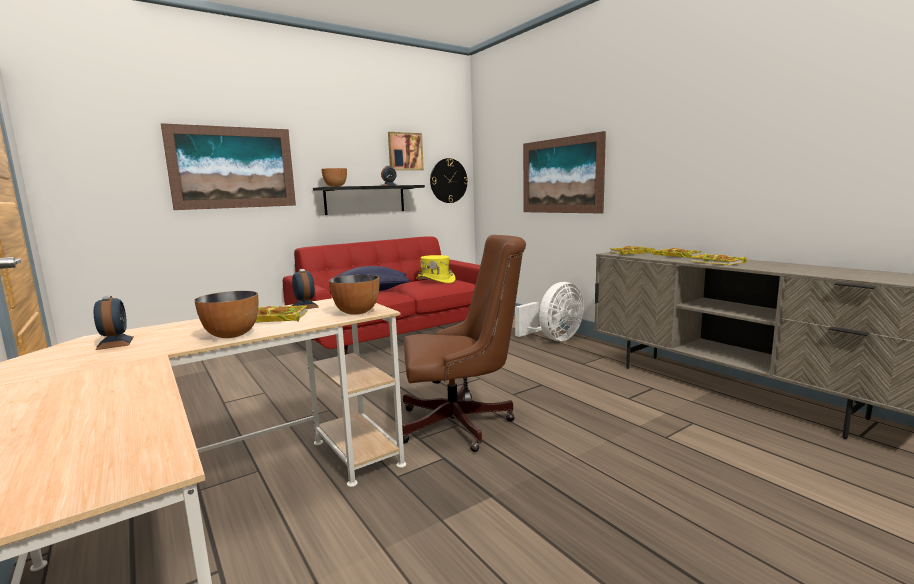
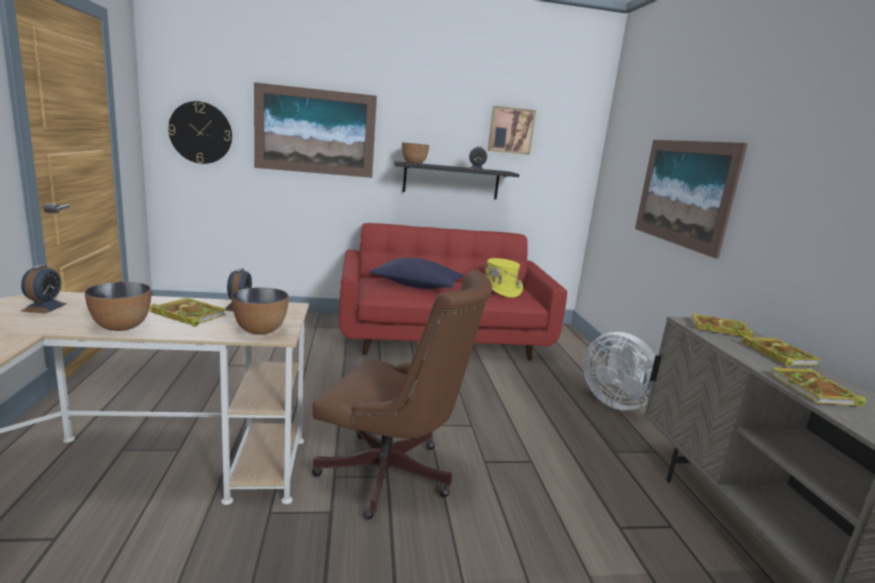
camera: 25 degrees right, 5 degrees up
wall clock [430,158,468,203] -> wall clock moved to [168,101,232,164]
white fan [515,282,584,341] -> white fan turned 60 degrees clockwise [583,332,655,410]

